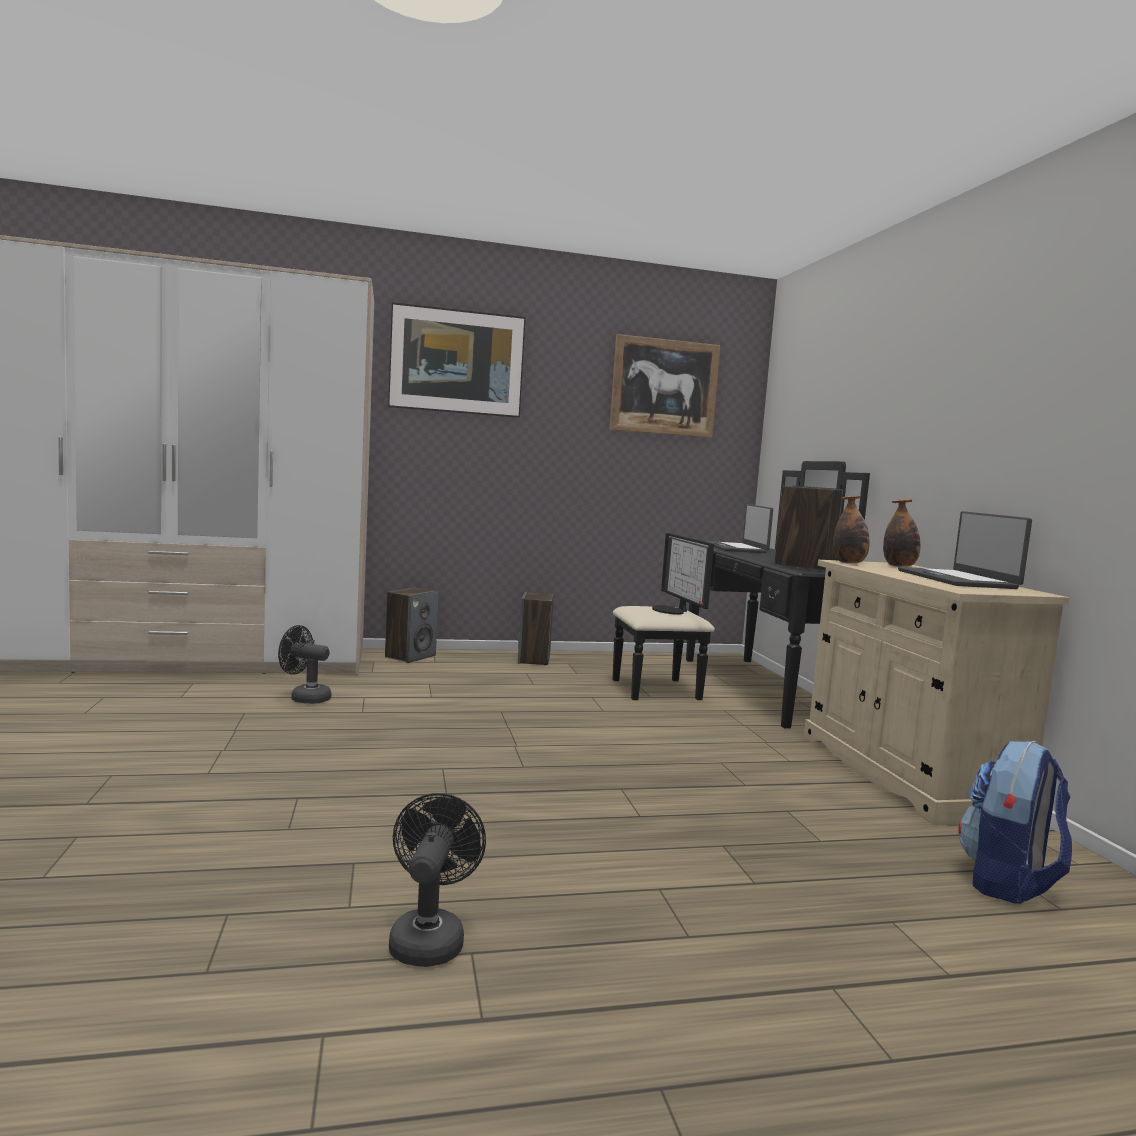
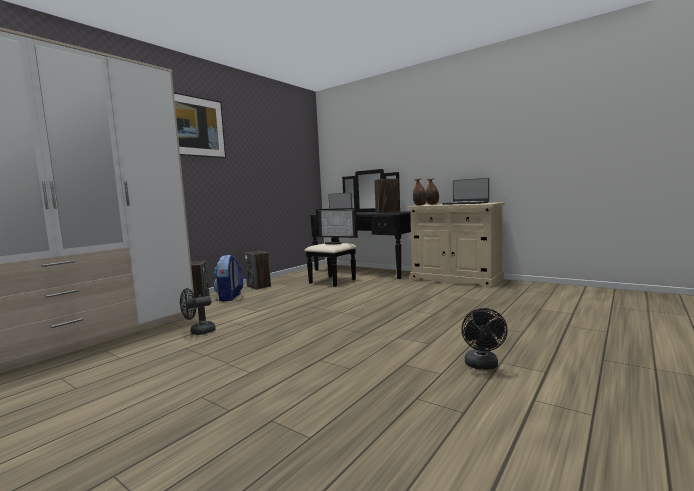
camera: 40 degrees left, 0 degrees up
black fan [389,793,486,967] -> black fan turned 135 degrees counterclockwise [461,308,508,370]
picture [609,334,721,438] -> none
backpack [958,741,1072,904] -> backpack moved to [214,255,243,301]

